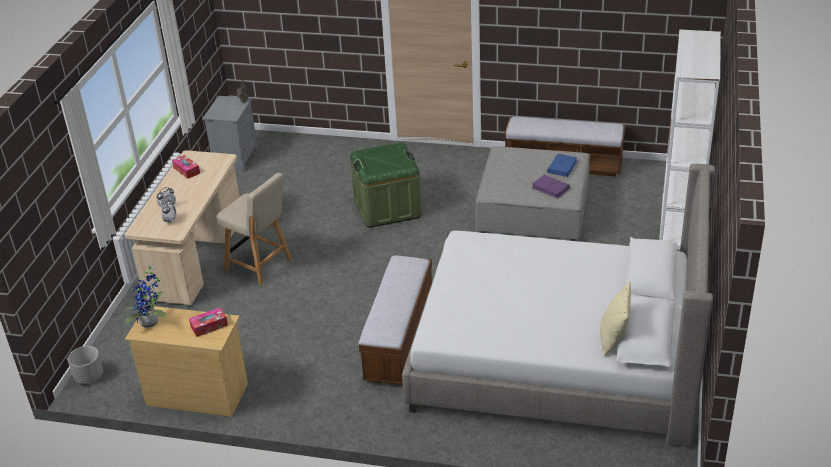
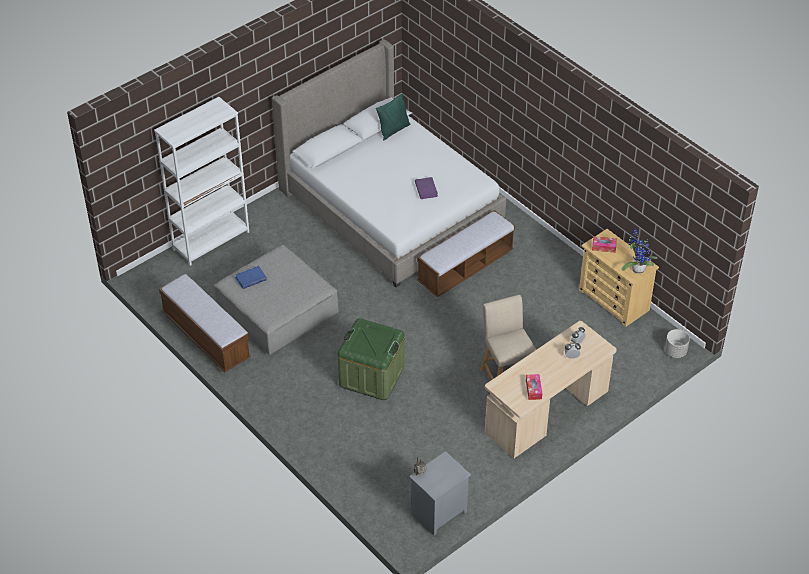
camera: 145 degrees left, 10 degrees up
purple book [532,175,570,199] -> purple book moved to [415,177,438,199]
beige pillow [600,281,631,357] -> green pillow [376,93,410,141]

